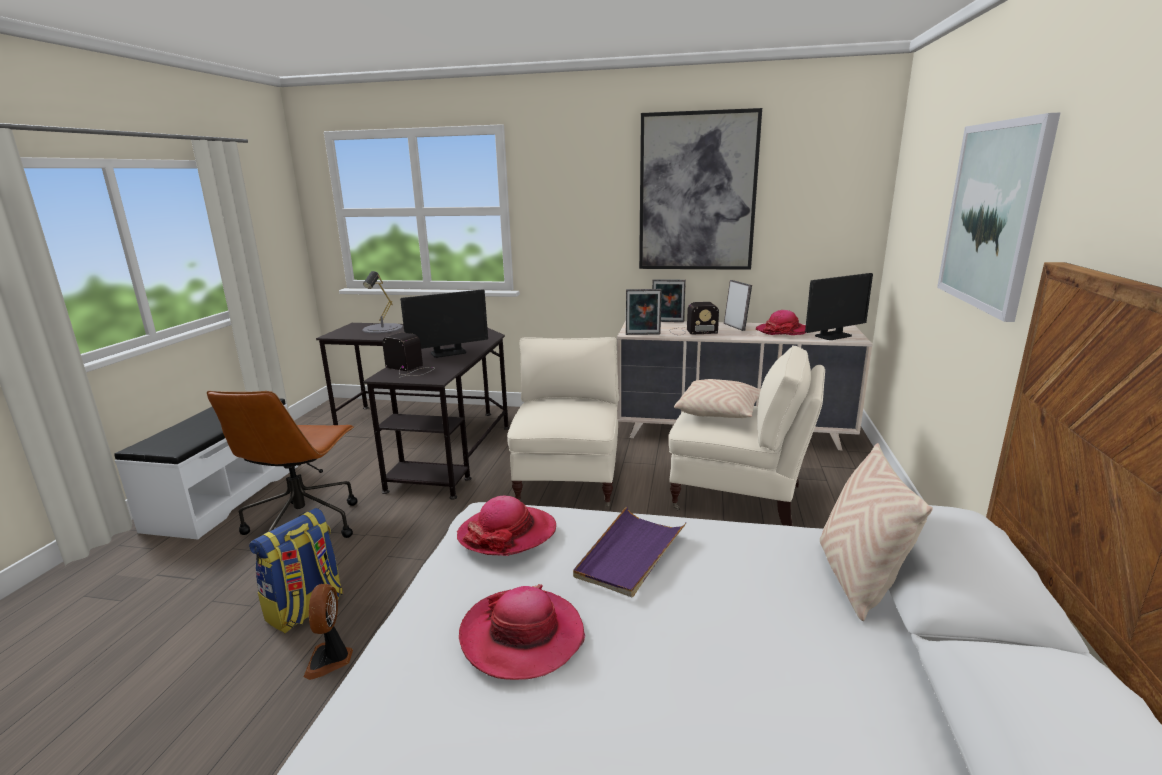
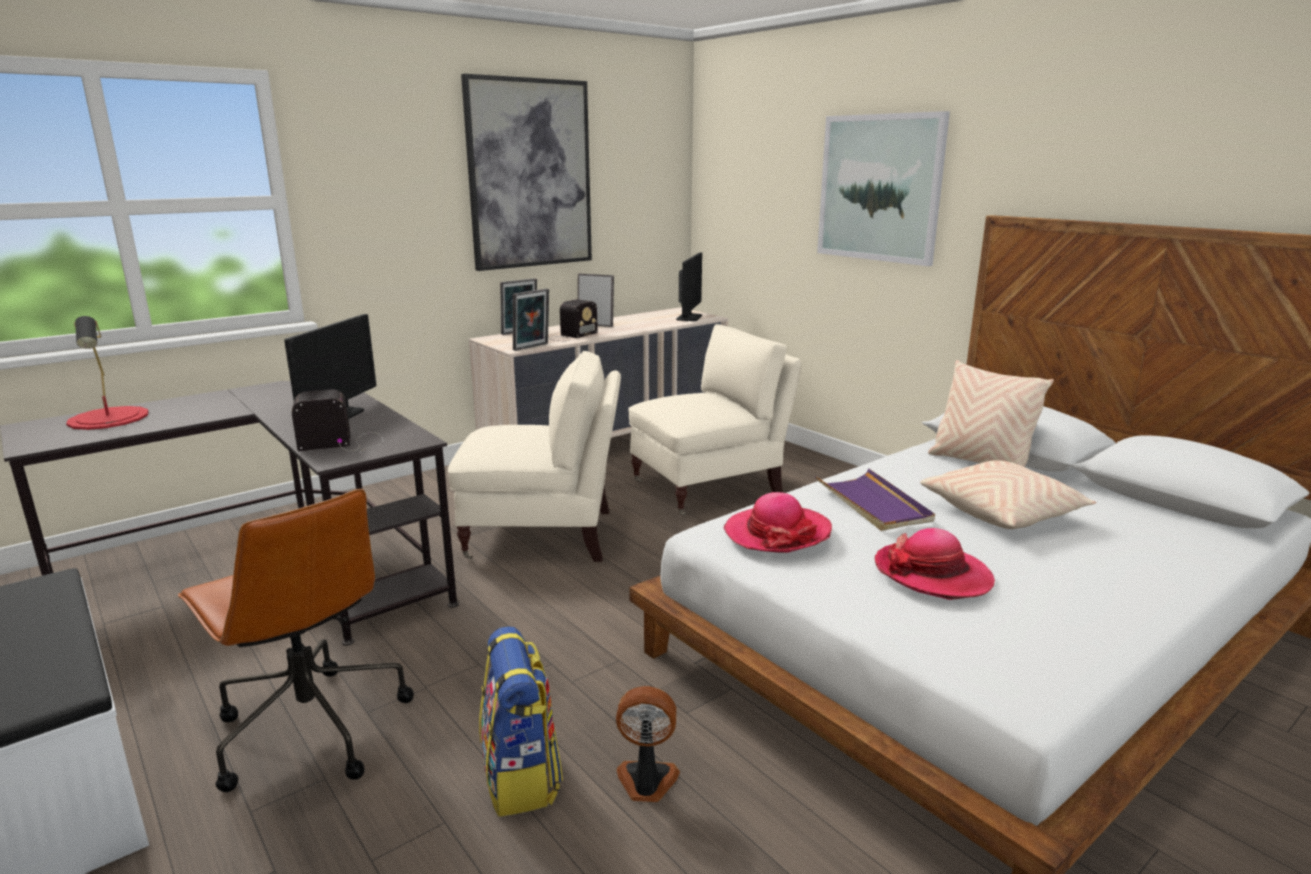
camera: 50 degrees left, 0 degrees up
fan [303,584,353,680] -> fan turned 150 degrees clockwise [616,686,680,802]
grey table lamp [362,271,403,334] -> red table lamp [66,316,148,430]
beige armchair [507,337,619,507] -> beige armchair turned 135 degrees clockwise [448,351,621,562]
beige pillow [674,379,761,418] -> beige pillow moved to [920,460,1096,529]
hat [756,310,806,335] -> none

